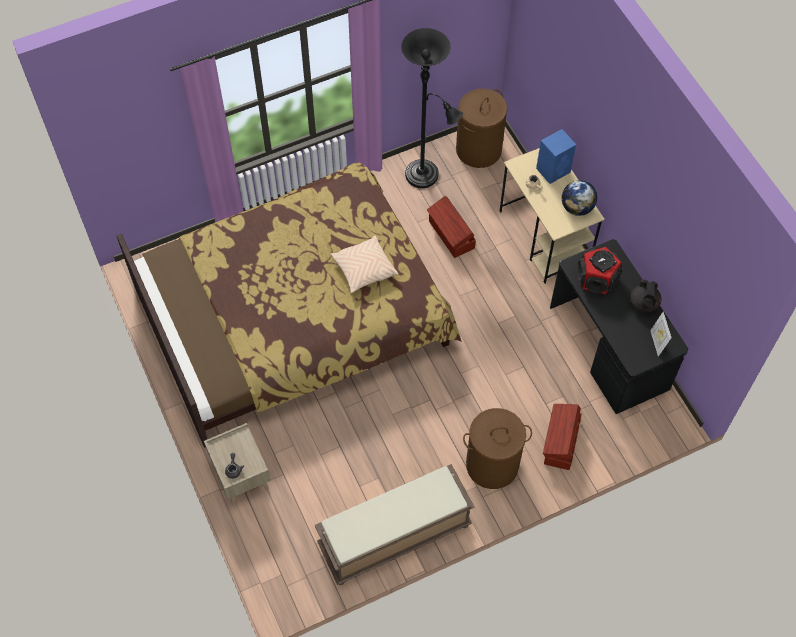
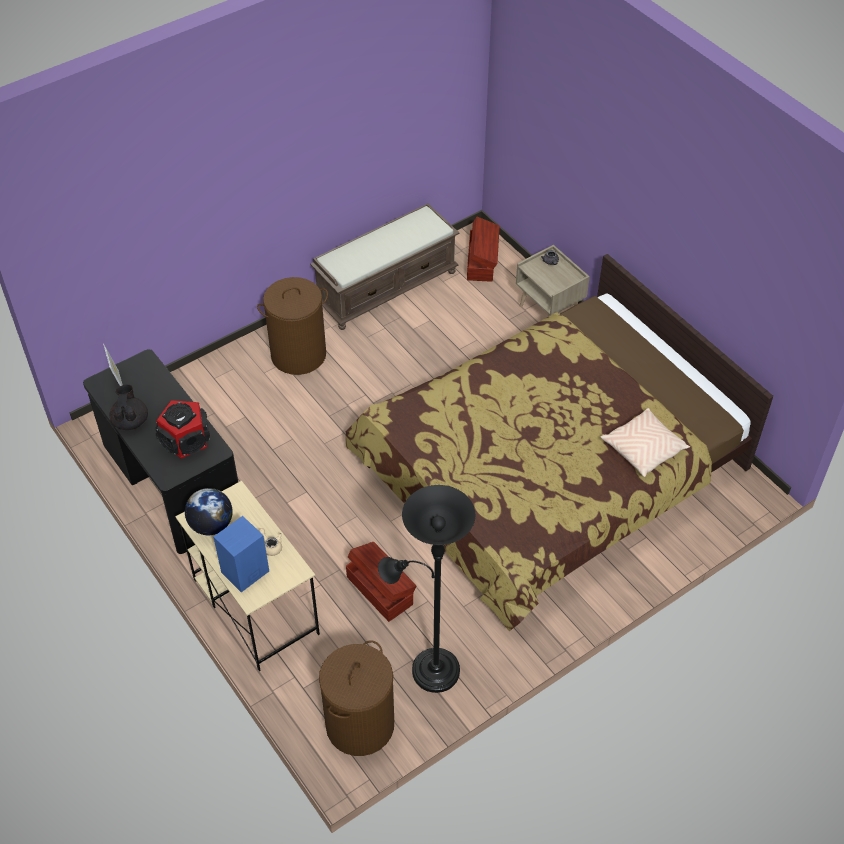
camera: 170 degrees right, 10 degrees down
beige pillow [330,236,399,293] -> beige pillow moved to [600,408,690,477]
brown storage box [543,404,582,470] -> brown storage box moved to [467,217,500,282]

